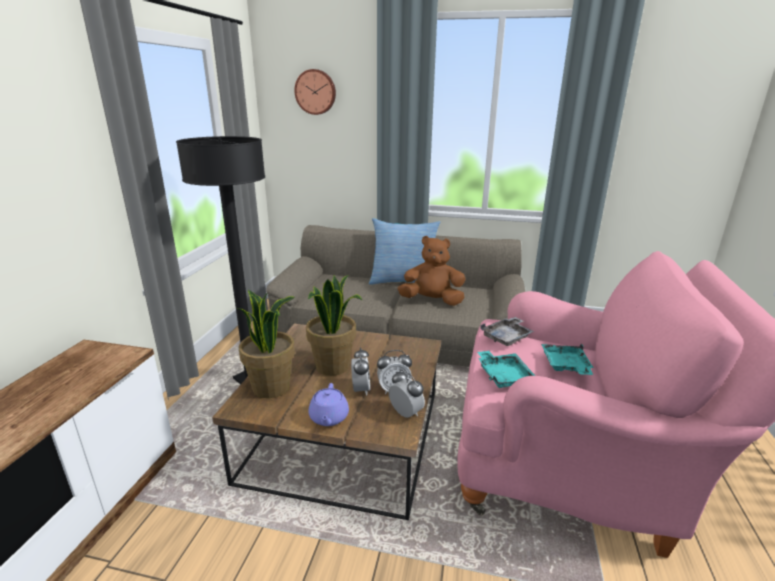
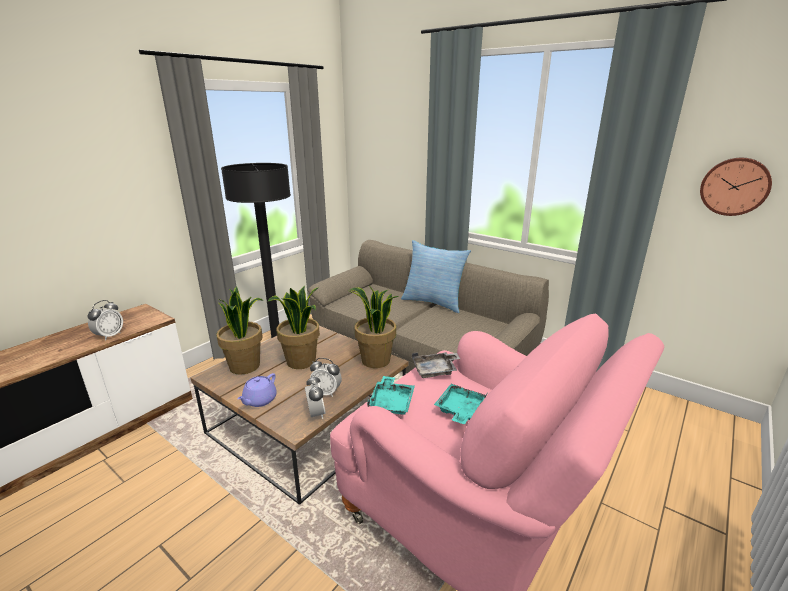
camera: 25 degrees right, 0 degrees up
wall clock [294,69,336,115] -> wall clock moved to [700,158,772,216]
alarm clock [351,347,370,396] -> alarm clock moved to [88,300,123,341]
brown plush toy [398,236,465,306] -> none
none -> potted plant [349,286,399,368]

